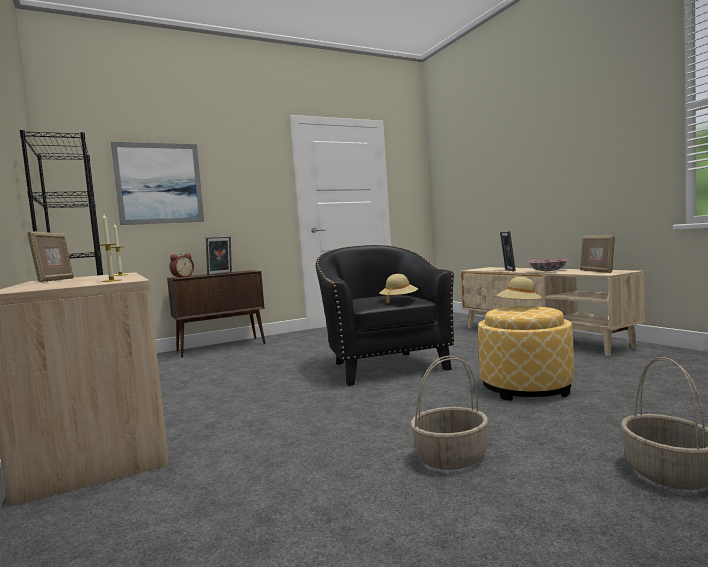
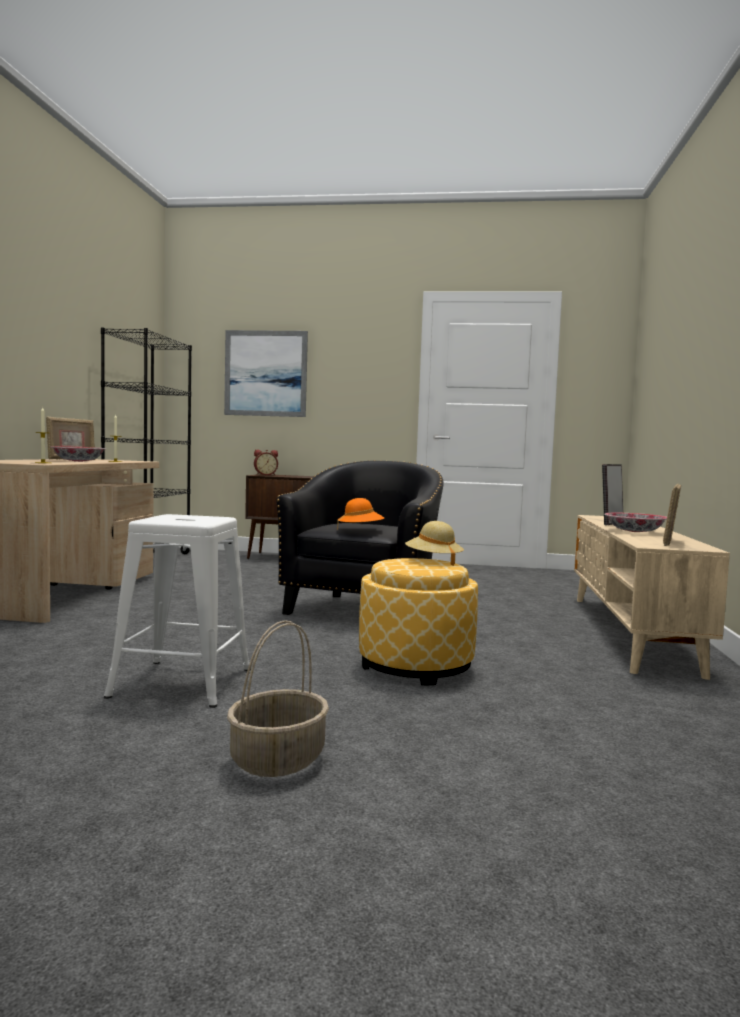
camera: 35 degrees right, 0 degrees up
picture frame [206,237,232,275] -> none
beige hat [380,274,418,304] -> orange hat [337,498,384,530]
basket [410,356,488,470] -> white stool [104,514,251,708]
none -> bowl [50,446,107,462]

